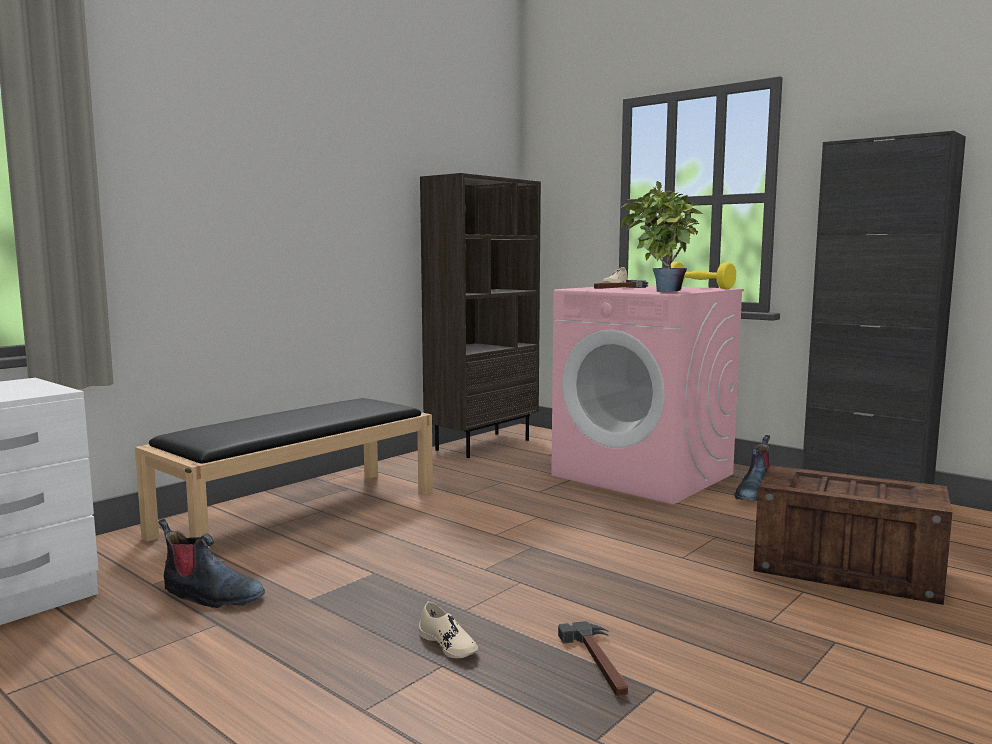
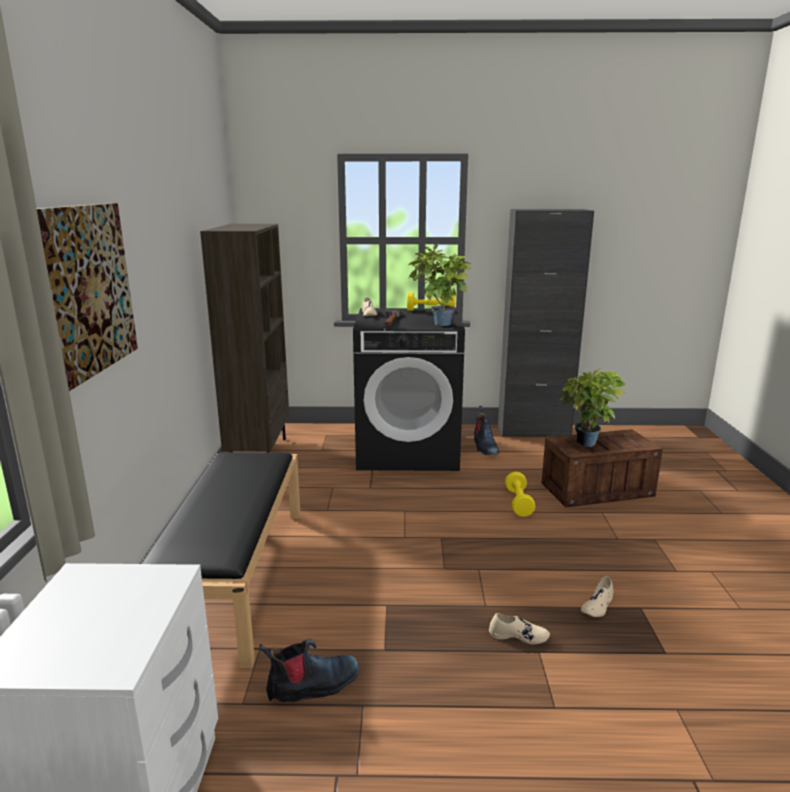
camera: 40 degrees left, 10 degrees up
pink washing machine [551,286,744,504] -> black washing machine [353,308,465,471]
hammer [558,621,628,696] -> beige shoe [581,576,614,617]
none -> picture [37,203,138,391]
none -> yellow dumbbell [505,472,535,517]
none -> potted plant [559,368,626,447]

